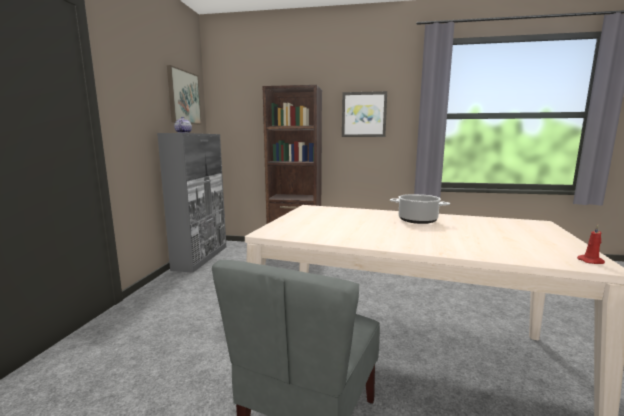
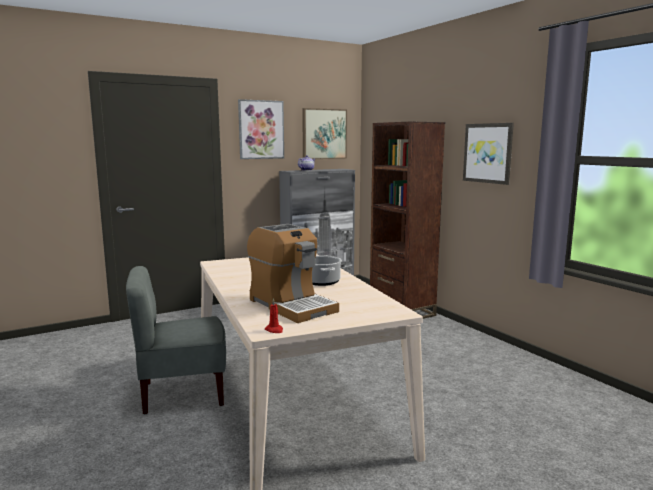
camera: 50 degrees right, 0 degrees up
none -> picture [238,99,284,159]
none -> coffee machine [247,224,339,323]

